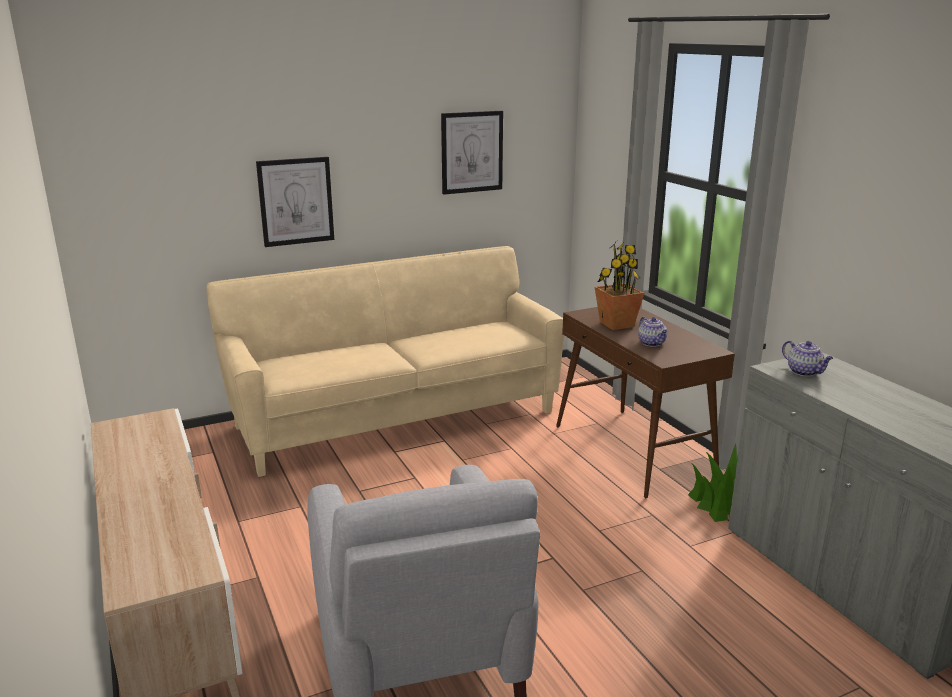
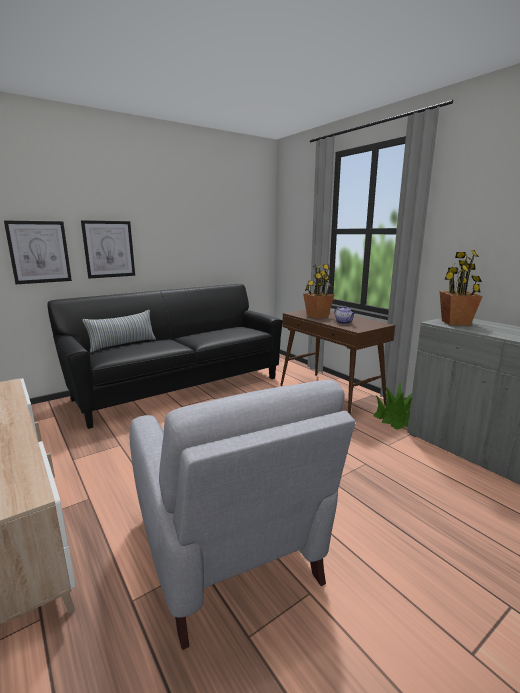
camera: 10 degrees left, 5 degrees down
beige sofa [206,246,565,477] -> black sofa [47,284,282,429]
picture [441,111,503,195] -> picture moved to [4,220,72,284]
teapot [782,340,833,376] -> potted plant [440,250,483,326]
none -> pillow [82,310,156,352]

